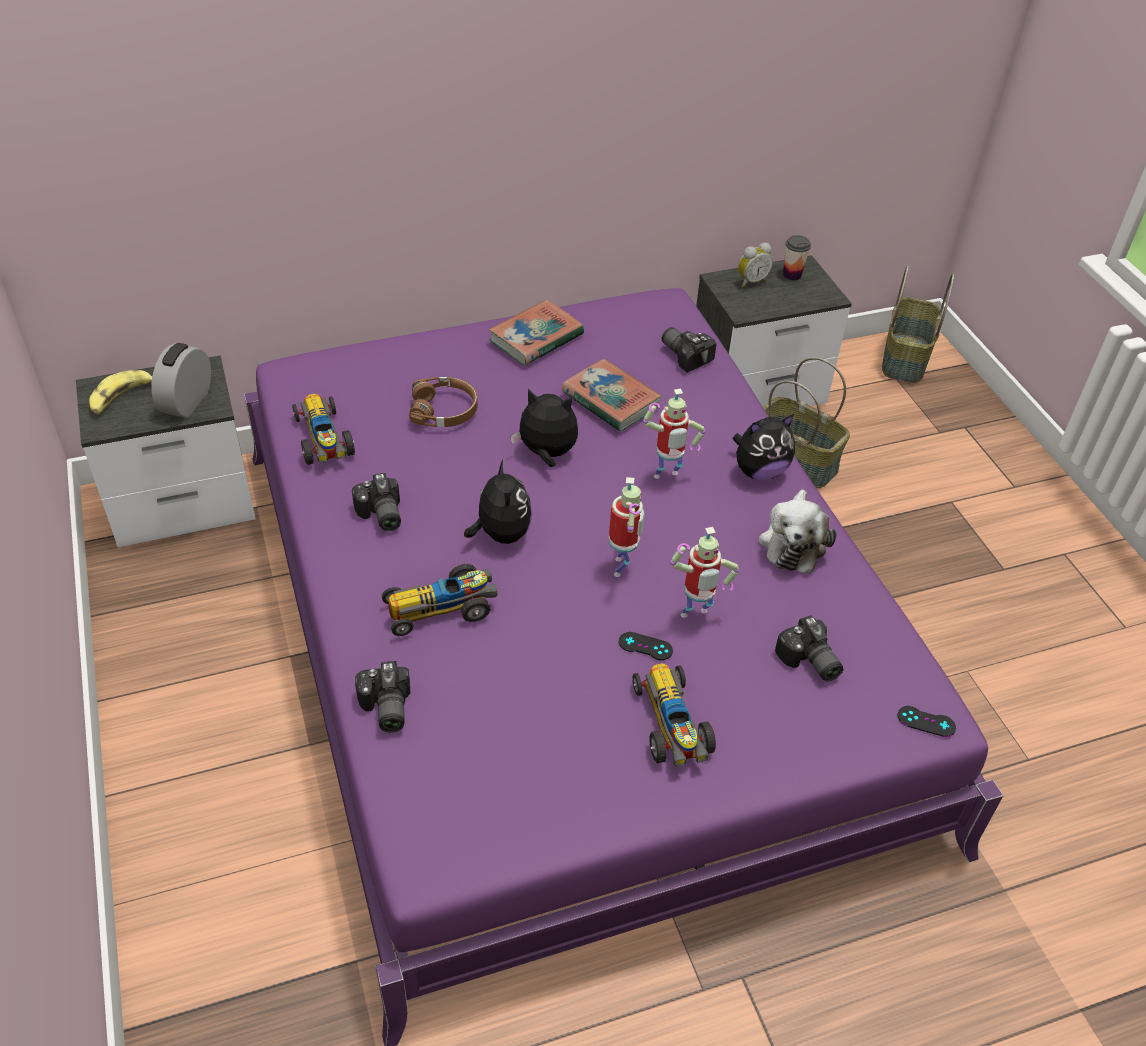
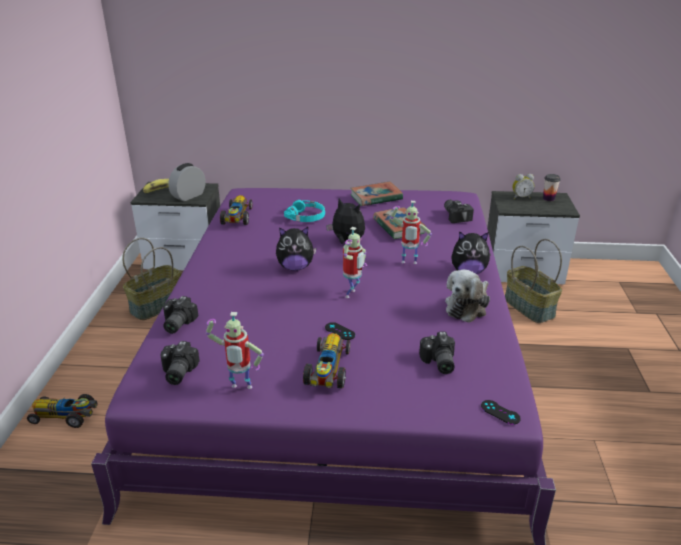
camera: 25 degrees right, 15 degrees down
camera [352,473,401,531] -> camera moved to [160,341,200,385]
toy car [382,564,497,636] -> toy car moved to [27,394,98,428]
brown headphones [409,377,478,427] -> turquoise headphones [284,200,325,222]
plush toy [464,460,532,544] -> plush toy turned 75 degrees clockwise [276,227,316,271]
toy robot [670,527,740,618] -> toy robot moved to [206,312,264,389]
basket [882,265,954,383] -> basket moved to [122,238,181,320]

